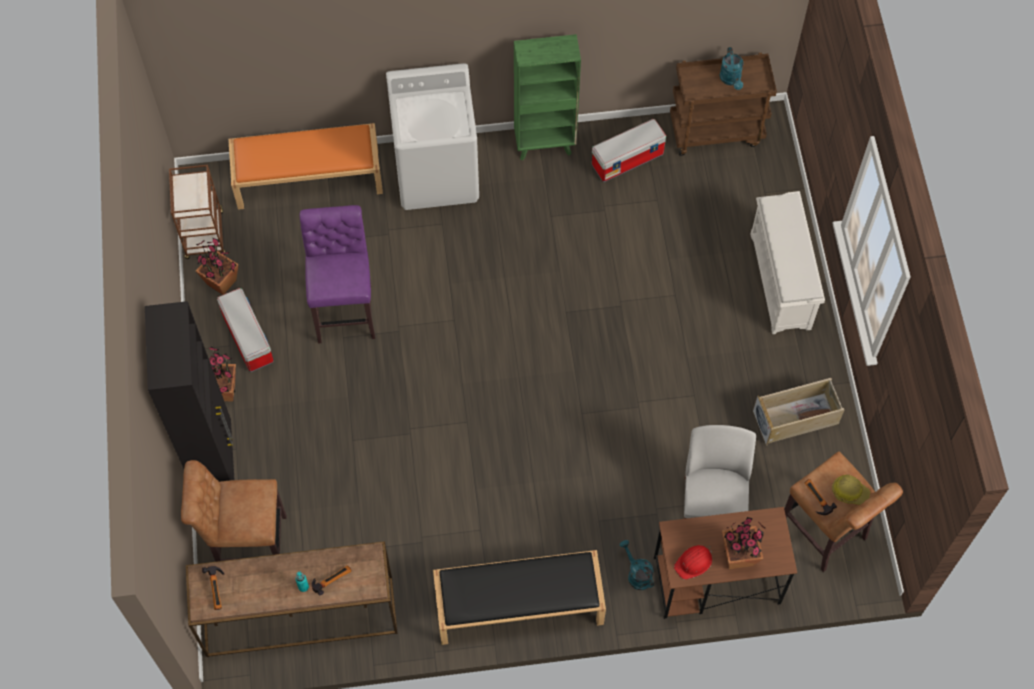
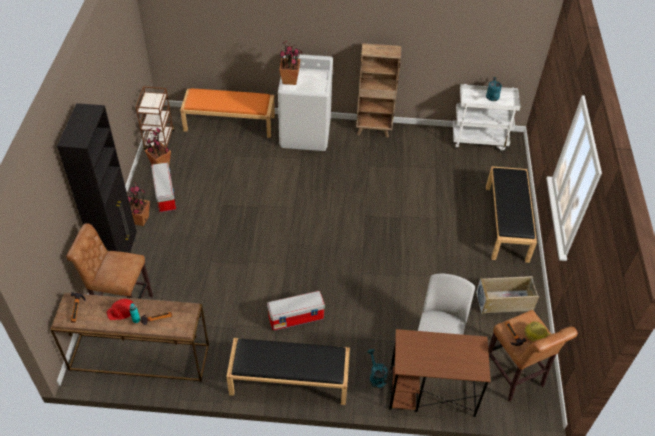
camera: 10 degrees right, 15 degrees down
purple stool [299,205,375,344] -> none
green bookcase [514,34,581,161] -> brown bookcase [356,43,401,138]
storage box [592,119,666,182] -> storage box moved to [267,291,325,331]
brown cart [670,53,777,156] -> white cart [453,84,520,152]
red hard hat [674,545,712,580] -> red hard hat moved to [107,299,137,320]
potted plant [722,517,766,569] -> potted plant moved to [279,41,303,85]
white shoe rack [750,191,825,334] -> black bench [486,166,537,263]

